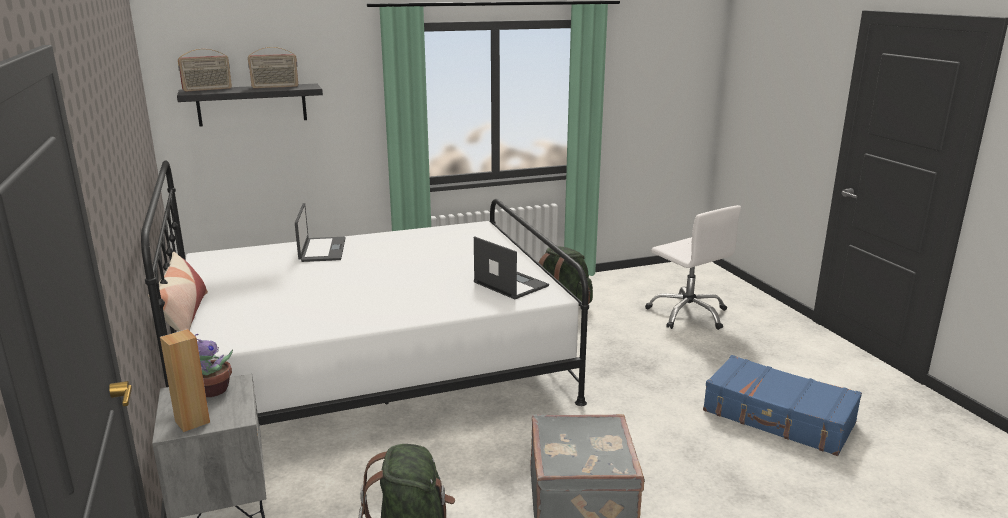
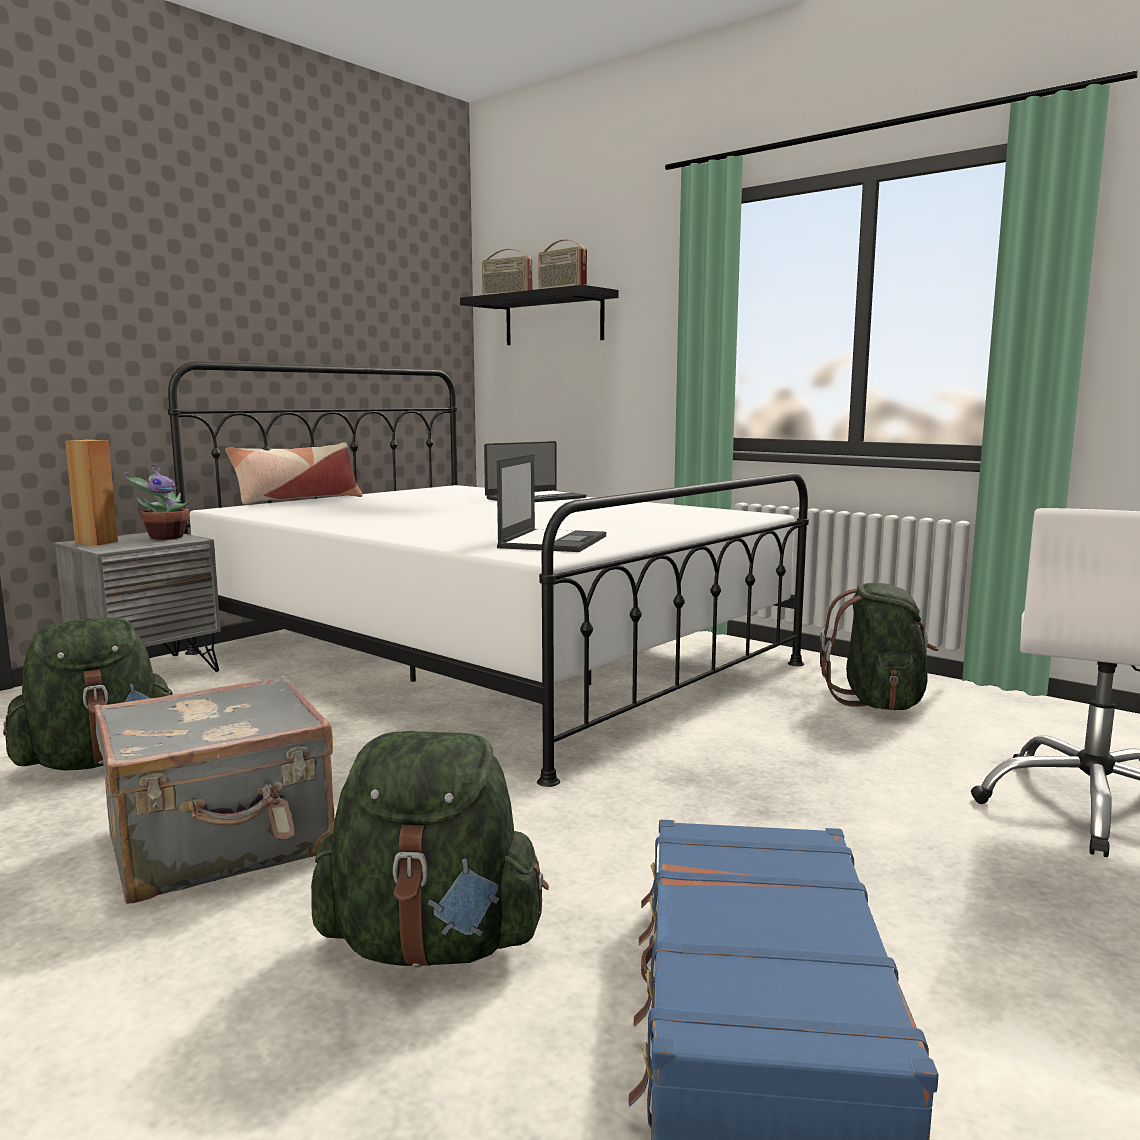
camera: 60 degrees right, 10 degrees down
none -> green backpack [311,731,549,968]

